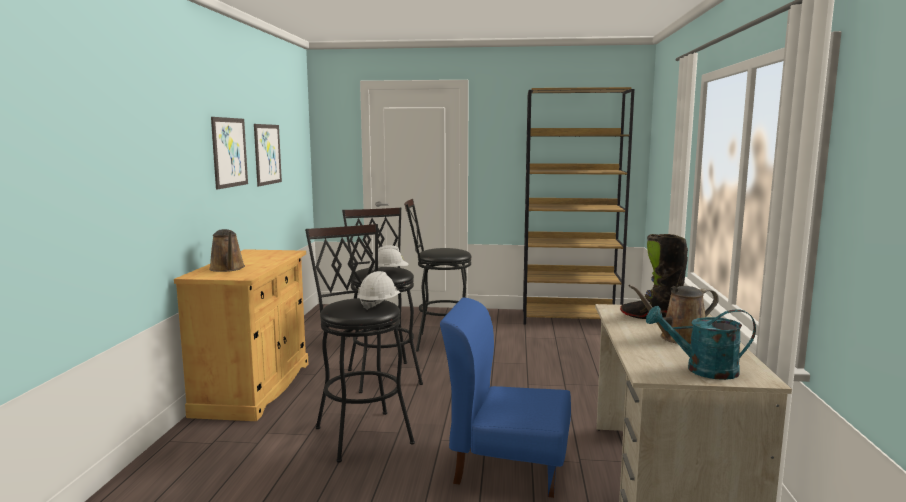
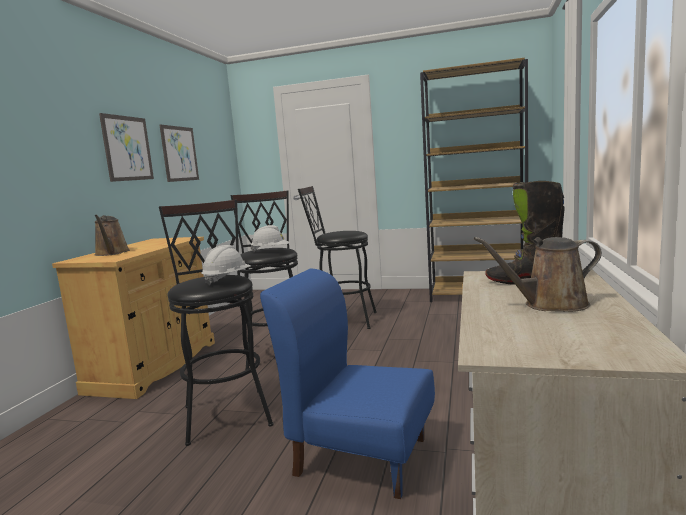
camera: 10 degrees right, 0 degrees up
turquoise watering can [646,306,756,380] -> none

